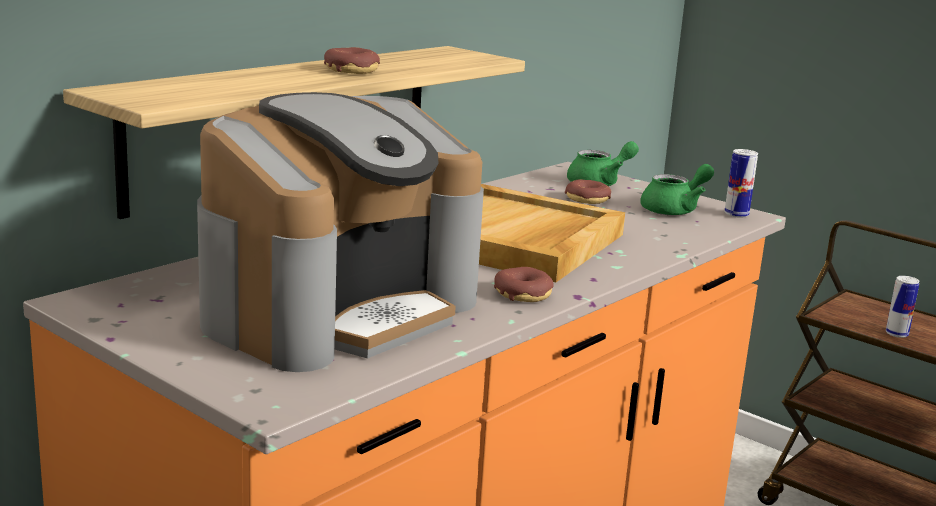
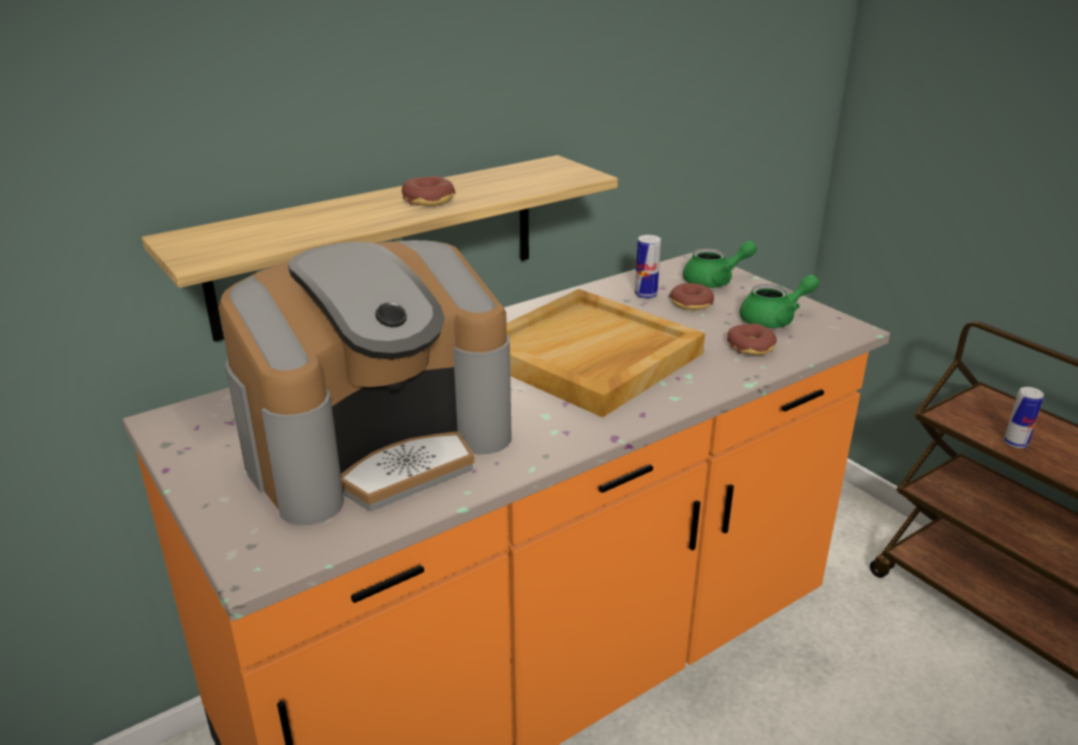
camera: 15 degrees right, 10 degrees up
donut [494,267,554,302] -> donut moved to [727,324,777,355]
can [724,149,758,218] -> can moved to [635,235,661,299]

